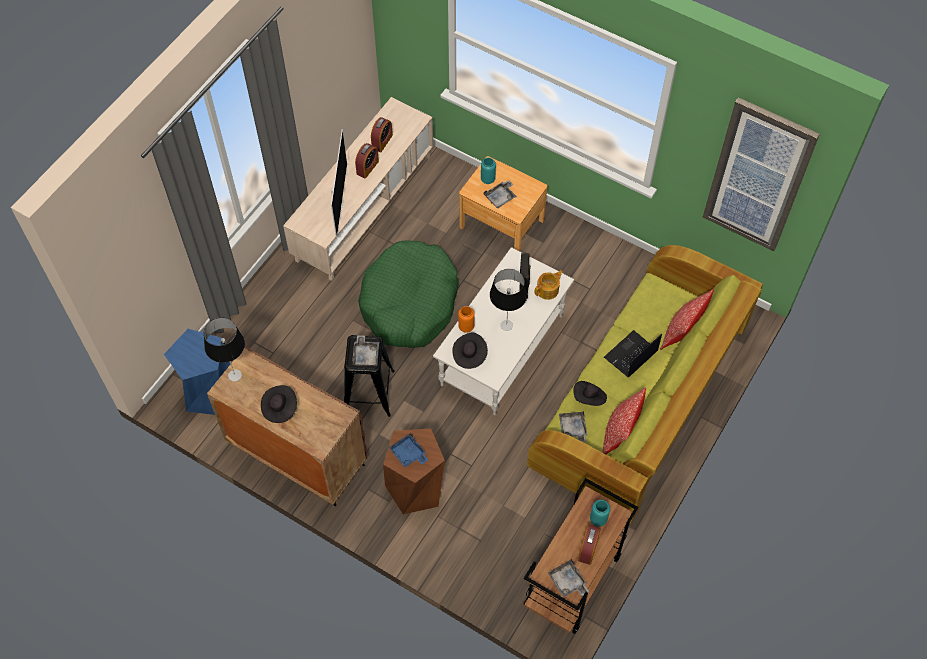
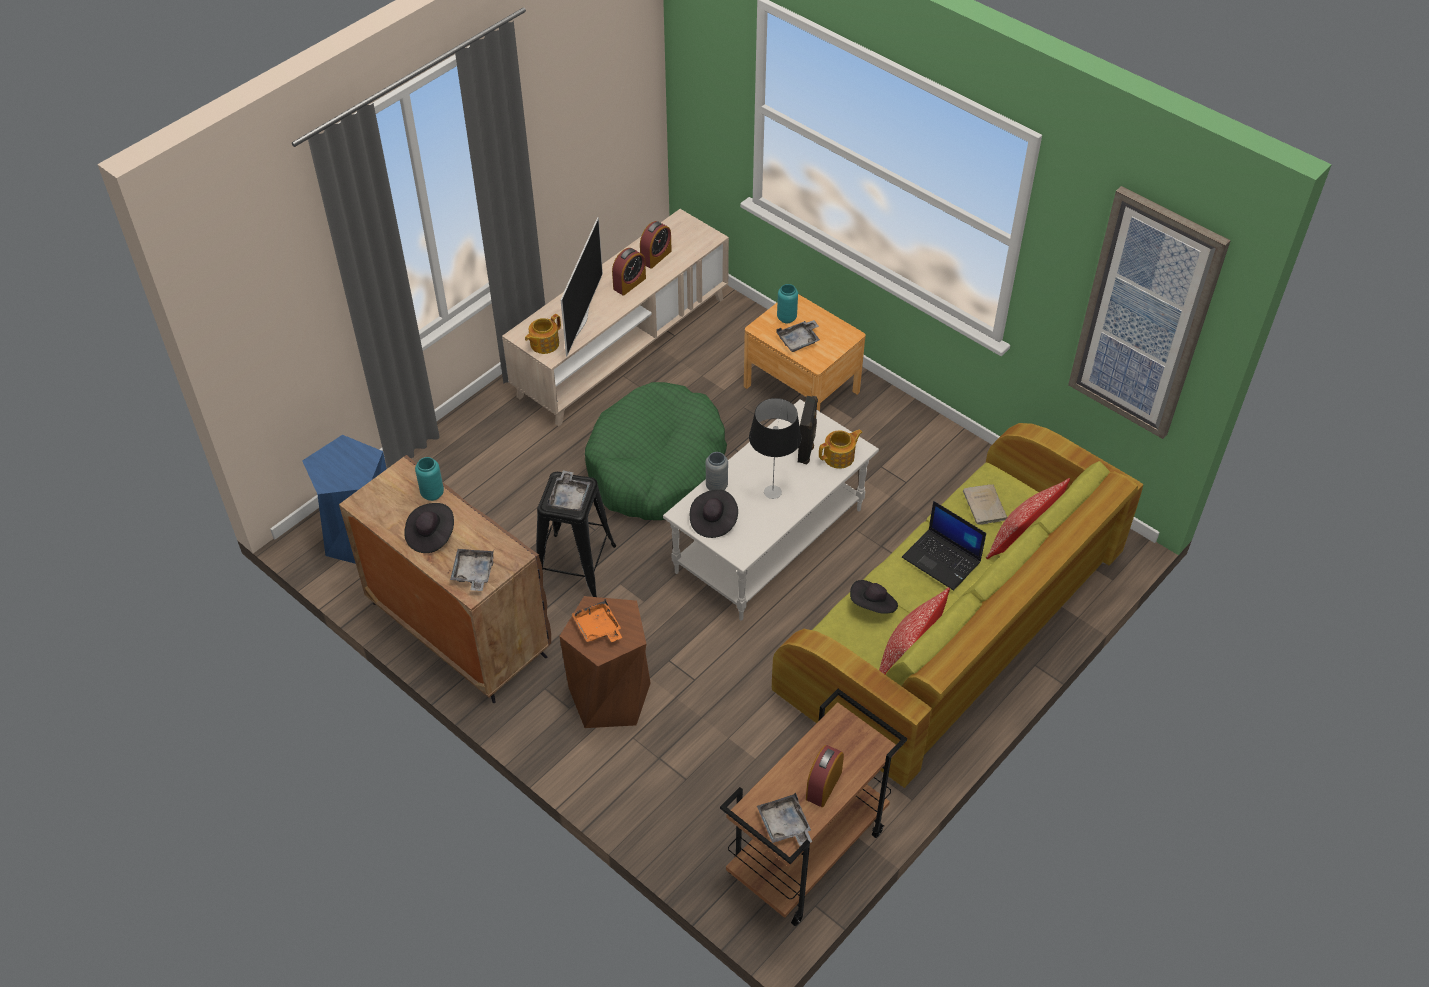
camera: 10 degrees right, 10 degrees down
table lamp [204,318,245,382] -> none
blue tray [389,433,428,467] -> orange tray [572,599,622,642]
orange vase [458,306,475,333] -> grey vase [706,452,728,491]
grey tray [559,411,587,442] -> grey tray moved to [450,549,494,591]
turquoise vase [590,500,610,527] -> turquoise vase moved to [415,457,444,501]
laptop [604,330,662,377] -> laptop turned 105 degrees counterclockwise [902,501,986,591]
none -> teapot [525,314,561,354]
none -> beige book [963,484,1007,525]

